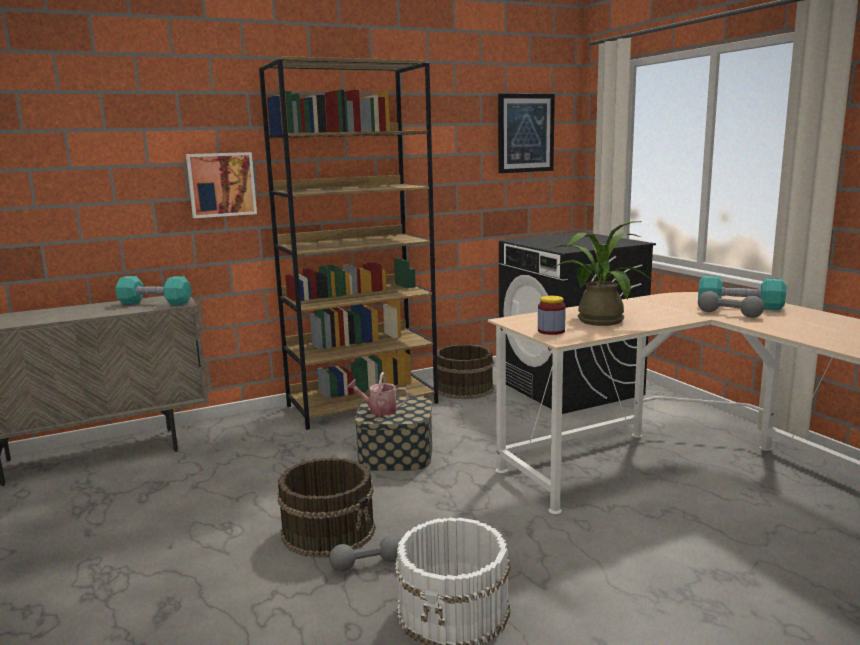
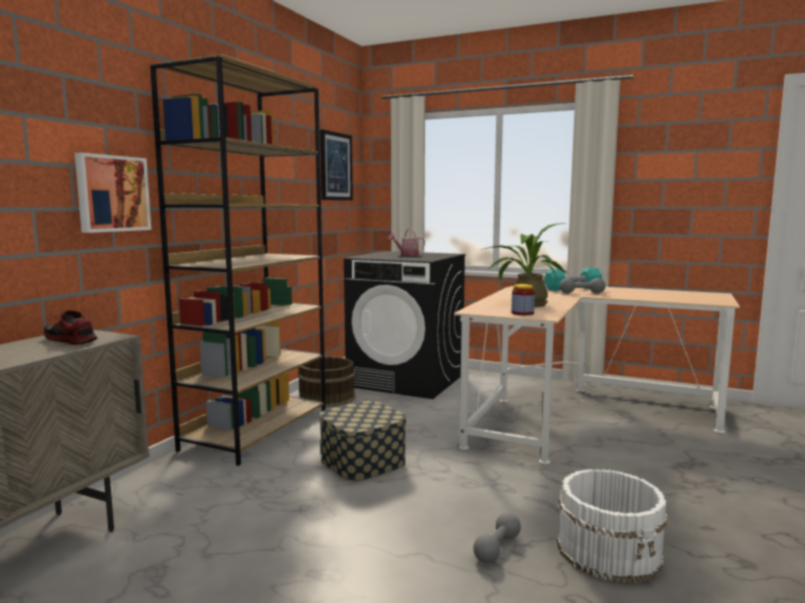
camera: 40 degrees left, 5 degrees down
turquoise dumbbell [115,276,192,305] -> shoe [44,310,98,345]
brown bucket [277,458,376,558] -> none
watering can [347,372,409,416] -> watering can moved to [388,228,425,256]

